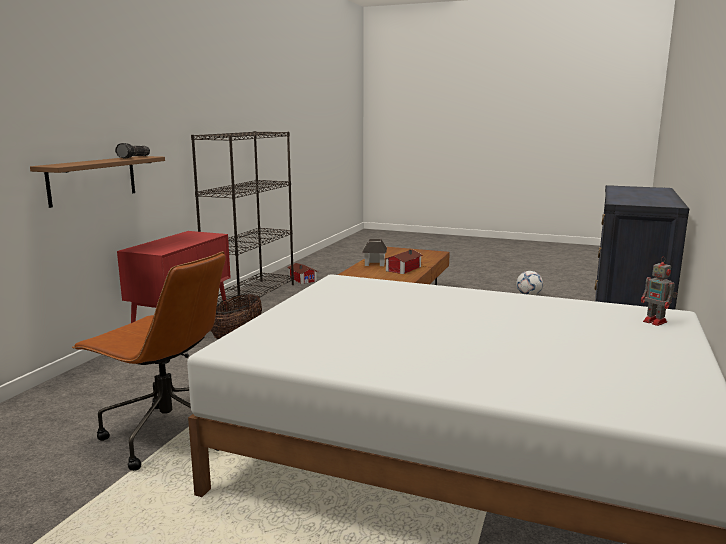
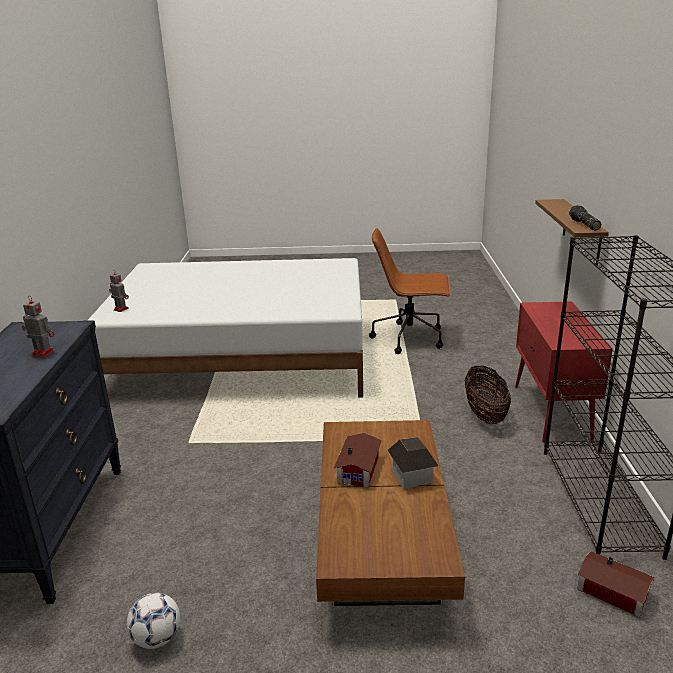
camera: 160 degrees right, 10 degrees up
none -> toy robot [22,296,55,357]

